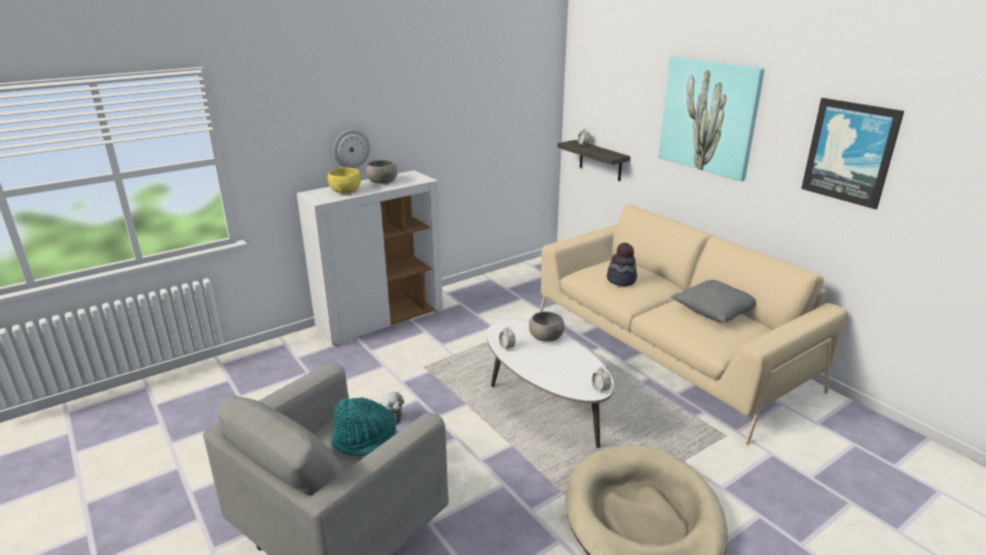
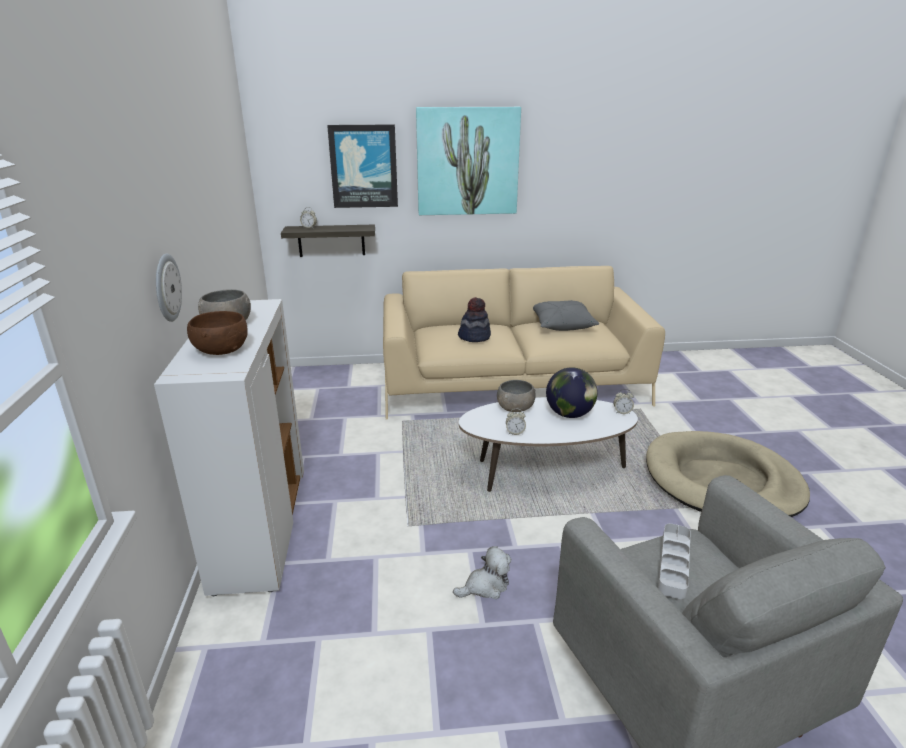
camera: 60 degrees left, 0 degrees up
yellow bowl [327,168,361,194] -> brown bowl [187,311,248,355]
turquoise hat [331,397,396,456] -> grey tray [658,523,691,599]
picture [801,98,904,209] -> picture moved to [327,124,398,208]
none -> globe [546,367,598,418]

